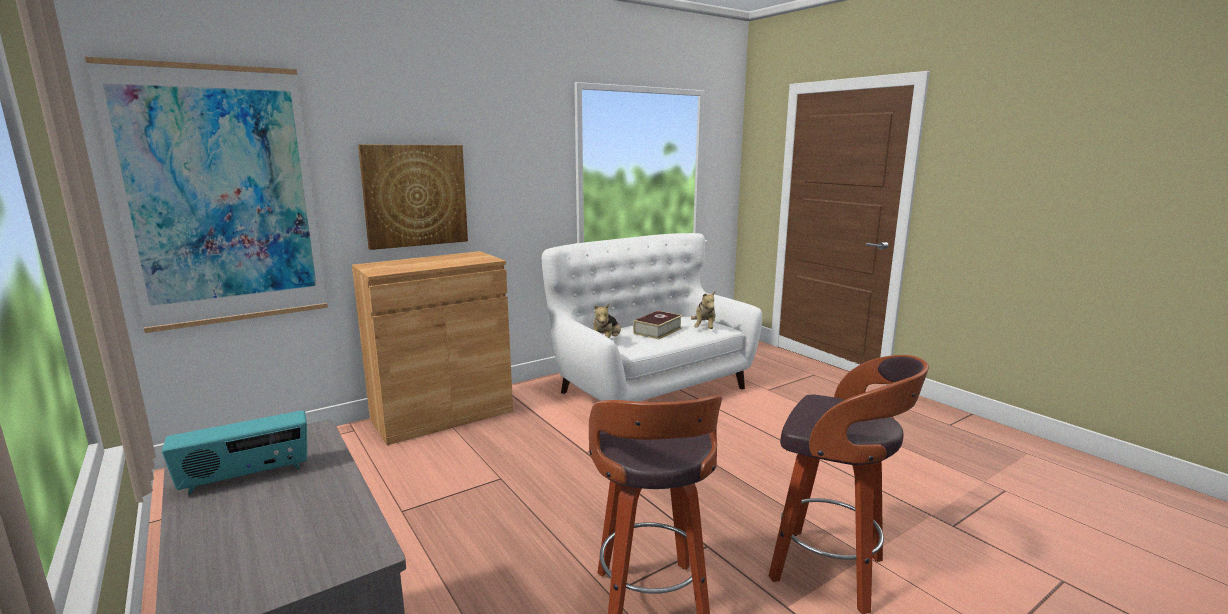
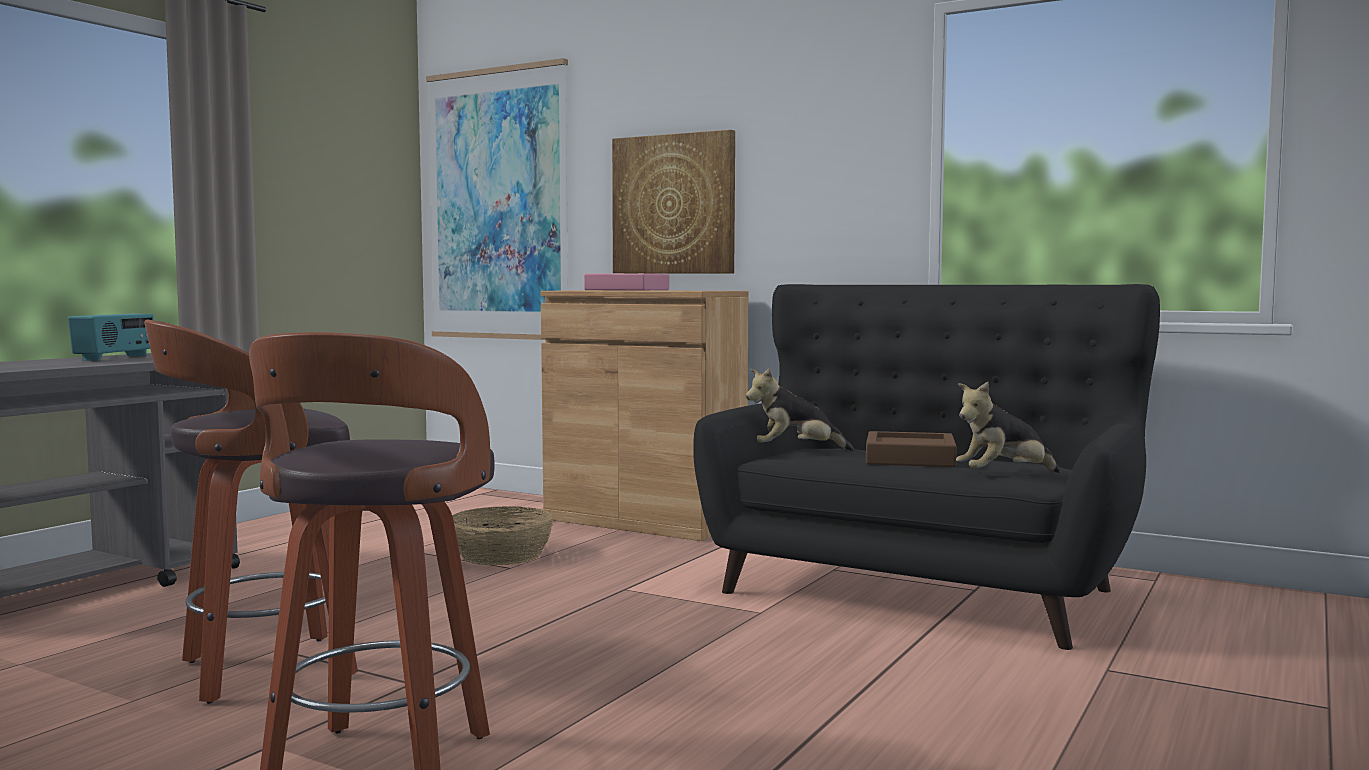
camera: 65 degrees right, 10 degrees down
radio [162,410,307,494] -> radio turned 120 degrees counterclockwise [68,314,154,361]
white sofa [542,233,762,402] -> black sofa [693,284,1160,650]
book [633,311,683,340] -> brown tray [866,431,957,467]
none -> basket [452,506,554,565]
none -> pink tray [584,273,669,290]

